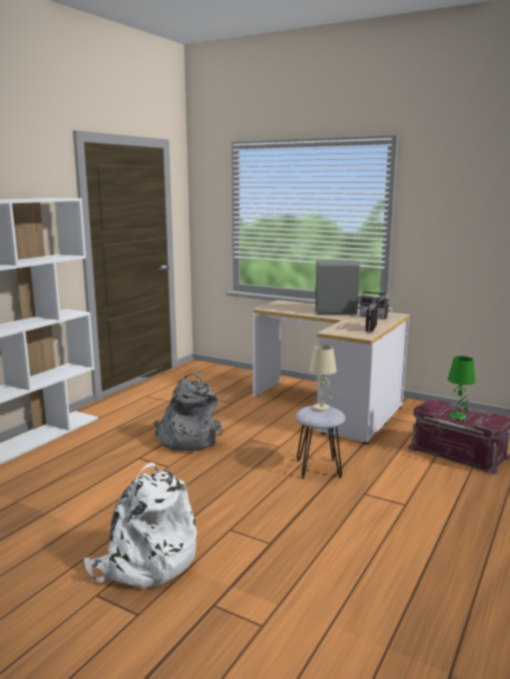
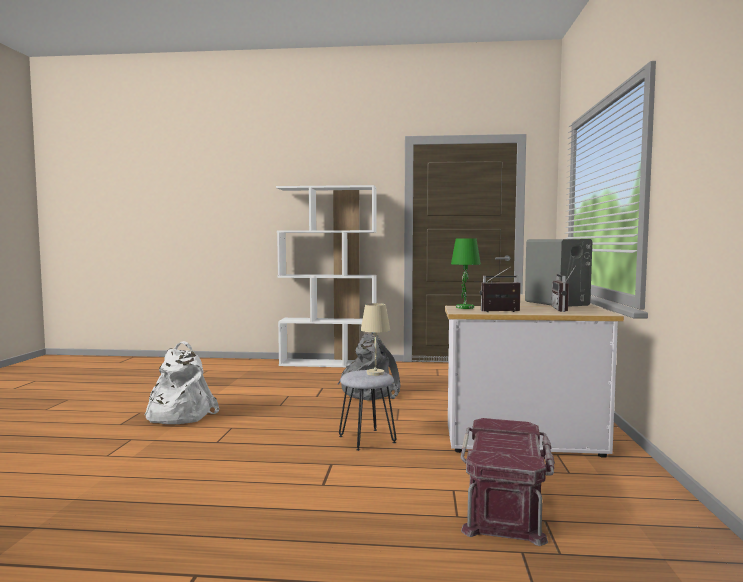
camera: 65 degrees right, 10 degrees down
green table lamp [448,356,475,420] -> green table lamp moved to [451,238,481,309]

